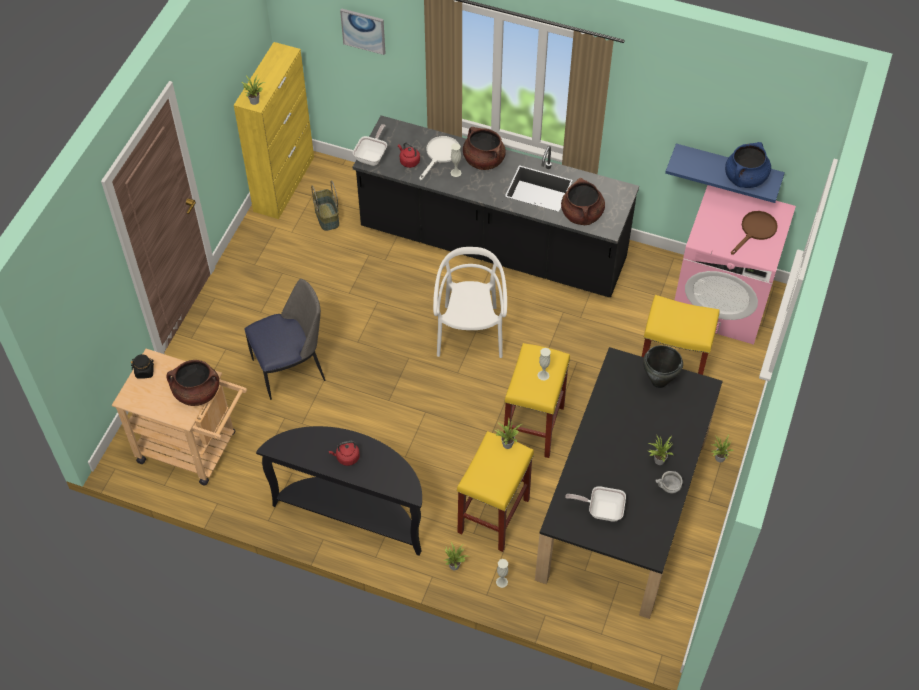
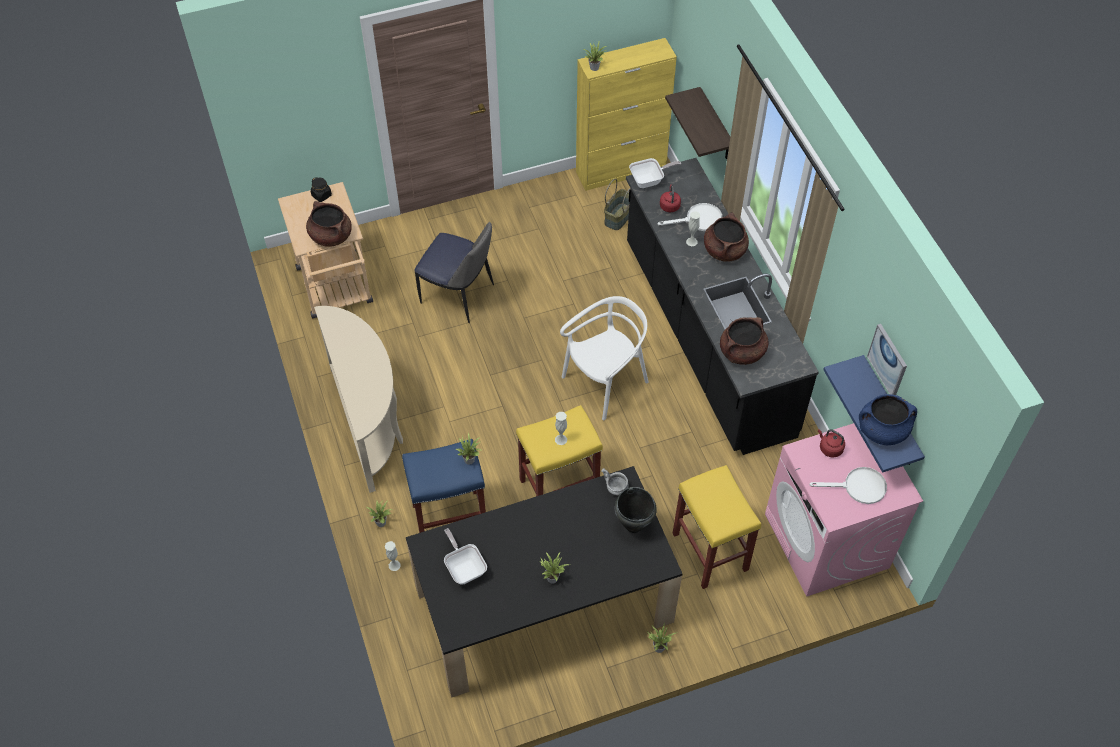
camera: 50 degrees right, 0 degrees up
black console table [256,426,422,556] -> beige console table [314,306,403,493]
red kettle [329,441,360,466] -> red kettle moved to [818,429,845,458]
picture [340,8,385,55] -> picture moved to [867,324,907,395]
yellow stool [457,431,534,552] -> blue stool [402,439,486,533]
grey bowl [655,471,683,494] -> grey bowl moved to [601,468,629,495]
brown frying pan [731,211,778,255] -> white frying pan [809,467,887,504]
none -> shelf [665,87,730,159]

